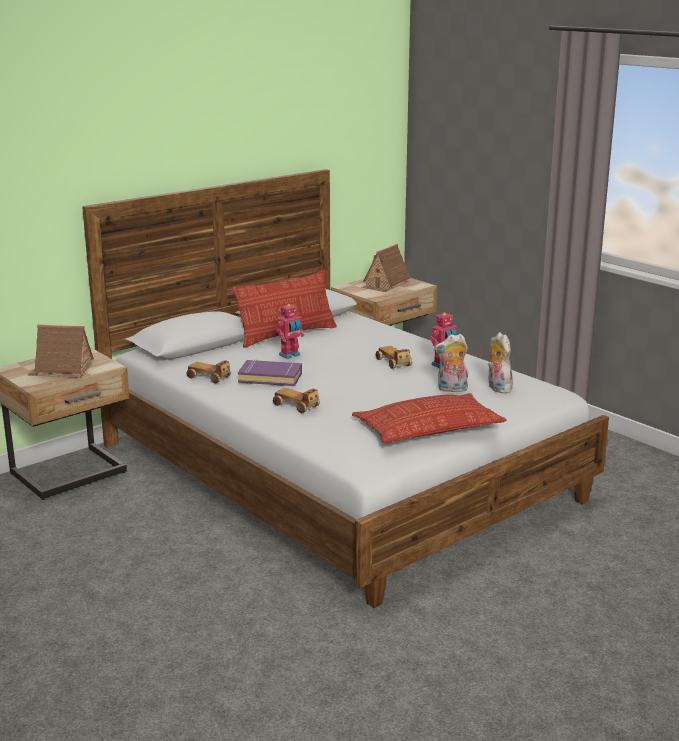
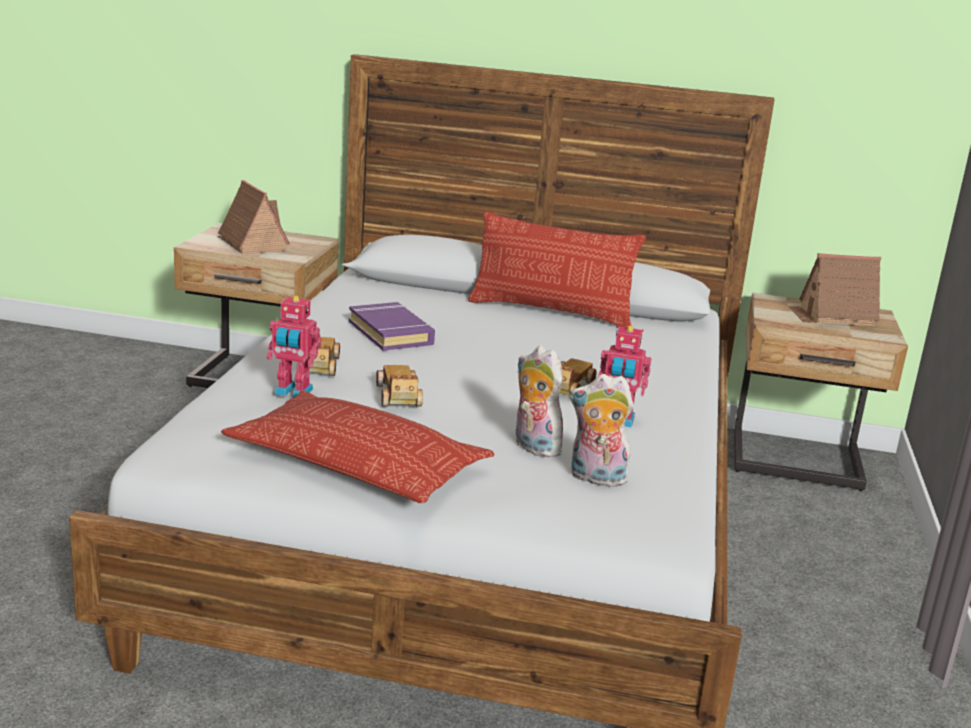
camera: 50 degrees right, 0 degrees up
toy car [187,360,231,384] -> toy car moved to [376,365,423,407]
toy robot [276,303,304,359] -> toy robot moved to [267,295,322,397]
plush toy [488,332,513,393] -> plush toy turned 105 degrees counterclockwise [569,374,634,487]

